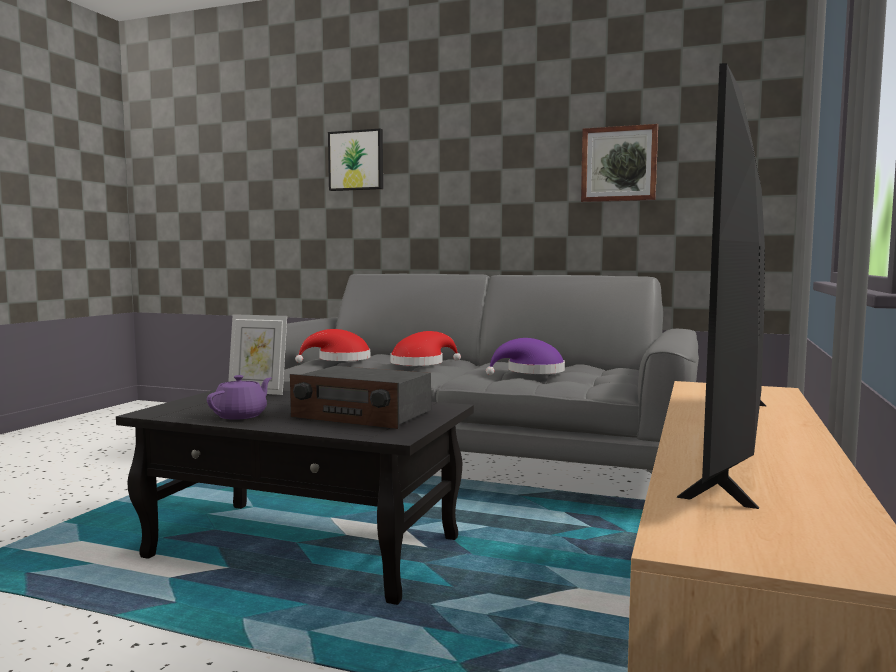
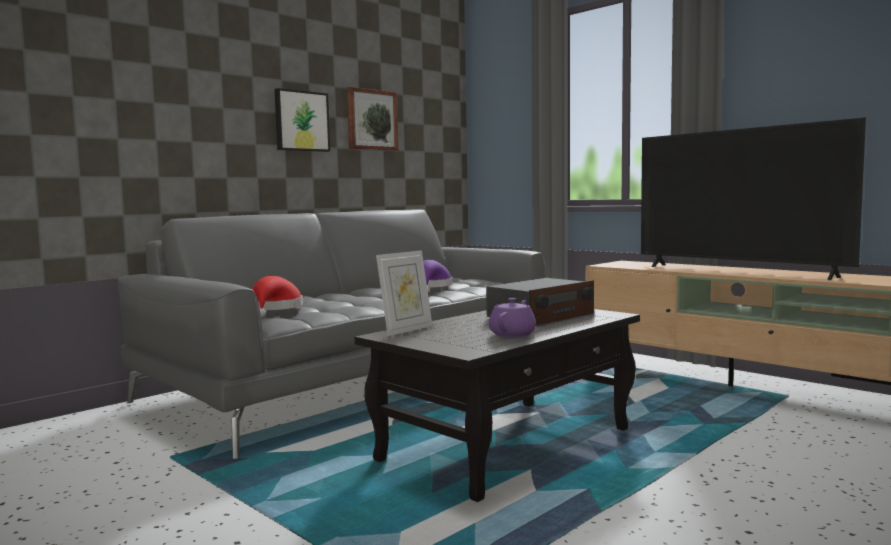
camera: 65 degrees left, 0 degrees up
purple teapot [207,375,271,420] -> purple teapot turned 60 degrees clockwise [489,298,536,337]
picture [328,129,383,191] -> picture moved to [274,88,330,152]
red hat [390,331,461,366] -> none

